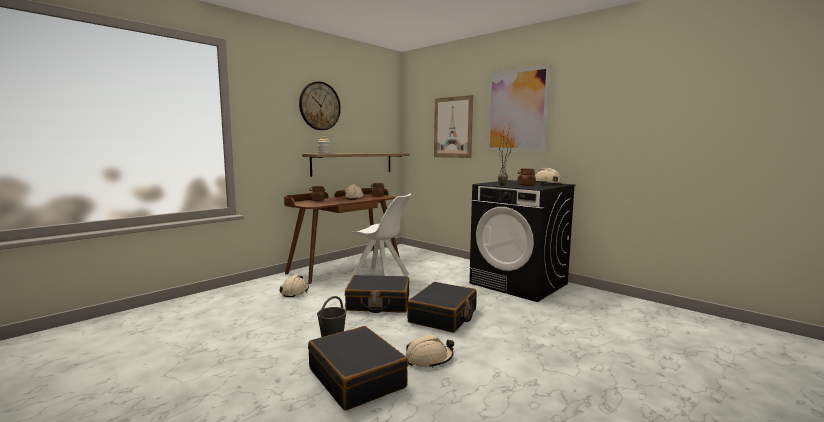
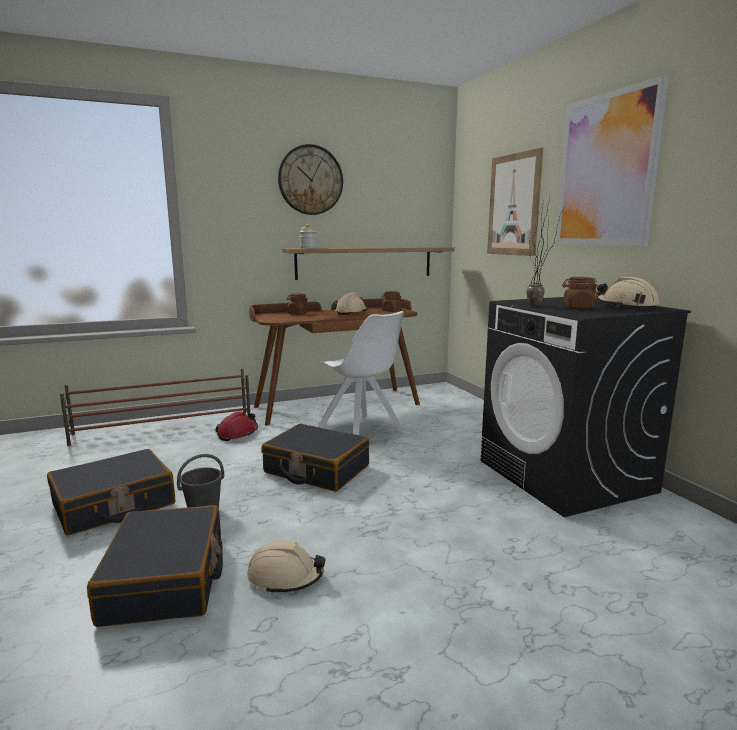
camera: 25 degrees right, 5 degrees up
beige hard hat [280,274,309,297] -> red hard hat [215,411,258,441]
black suitcase [407,282,477,333] -> black suitcase moved to [47,449,175,535]
none -> brown shoe rack [60,369,250,446]

